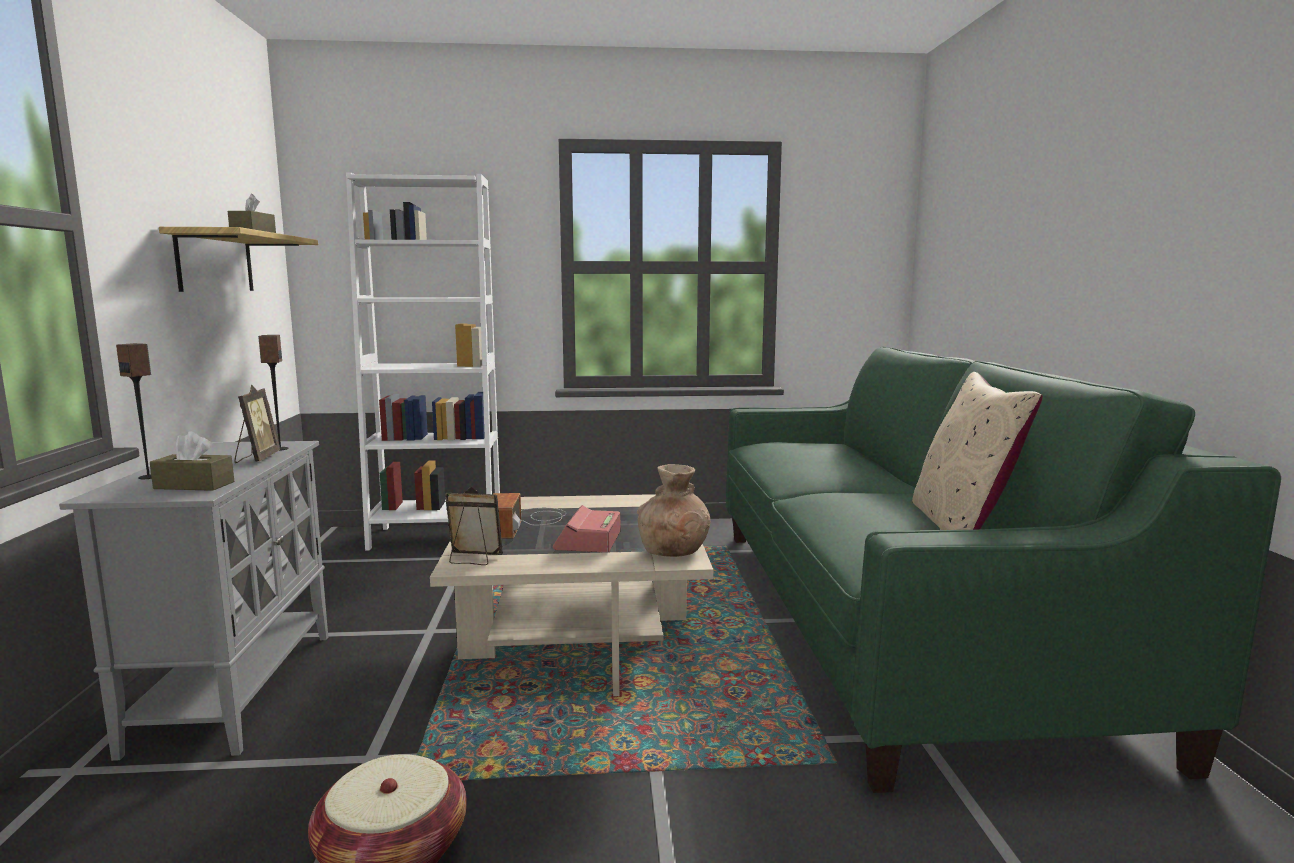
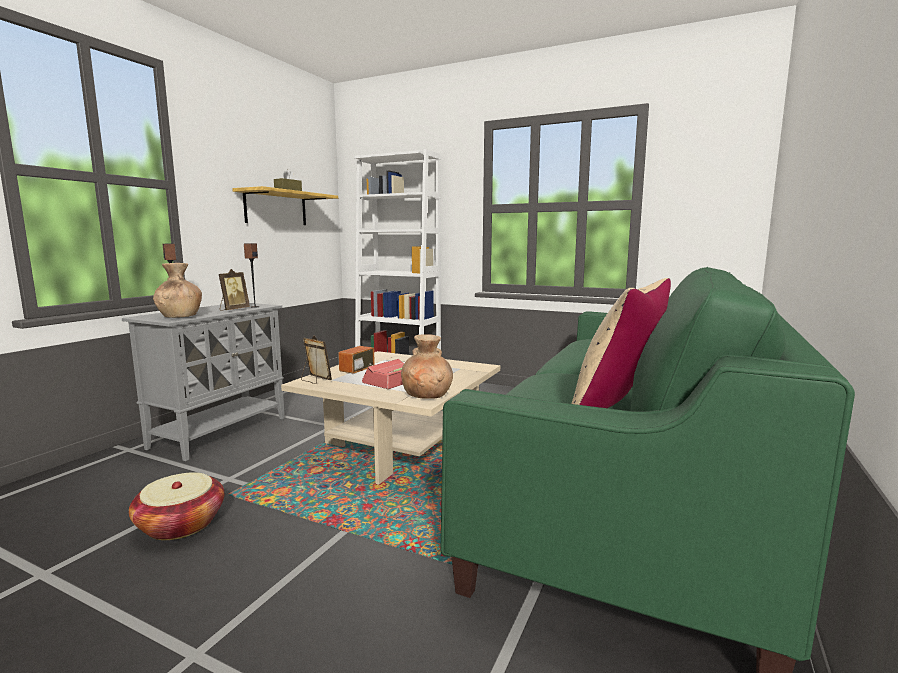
camera: 30 degrees right, 0 degrees up
brown tissue box [150,431,234,491] -> brown vase [153,263,202,318]

